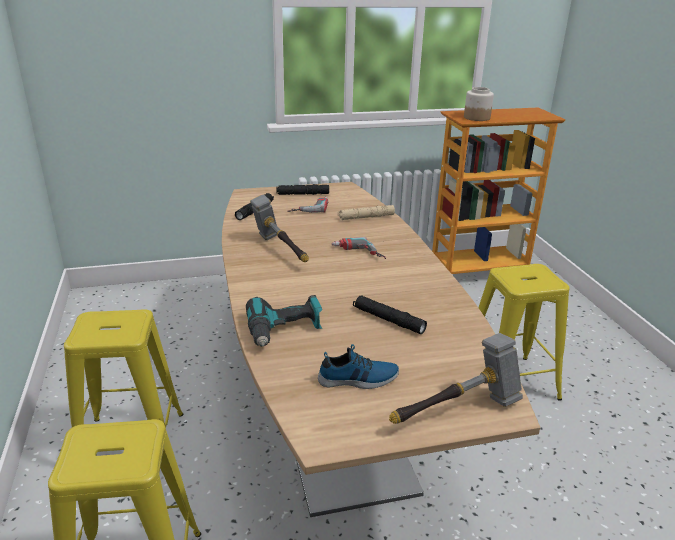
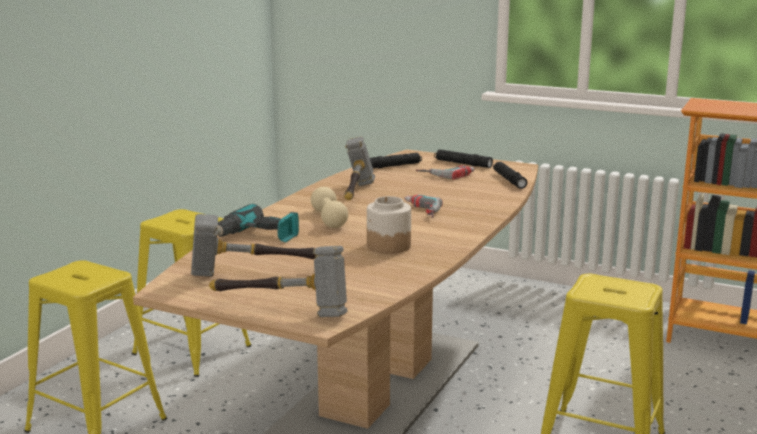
camera: 40 degrees right, 10 degrees down
shoe [318,344,399,389] -> hammer [191,214,316,277]
beige flashlight [338,205,395,220] -> none
black flashlight [353,295,427,334] -> black flashlight moved to [493,162,527,189]
jar [464,87,494,121] -> jar moved to [367,196,411,254]
none -> beige dumbbell [311,187,348,228]

